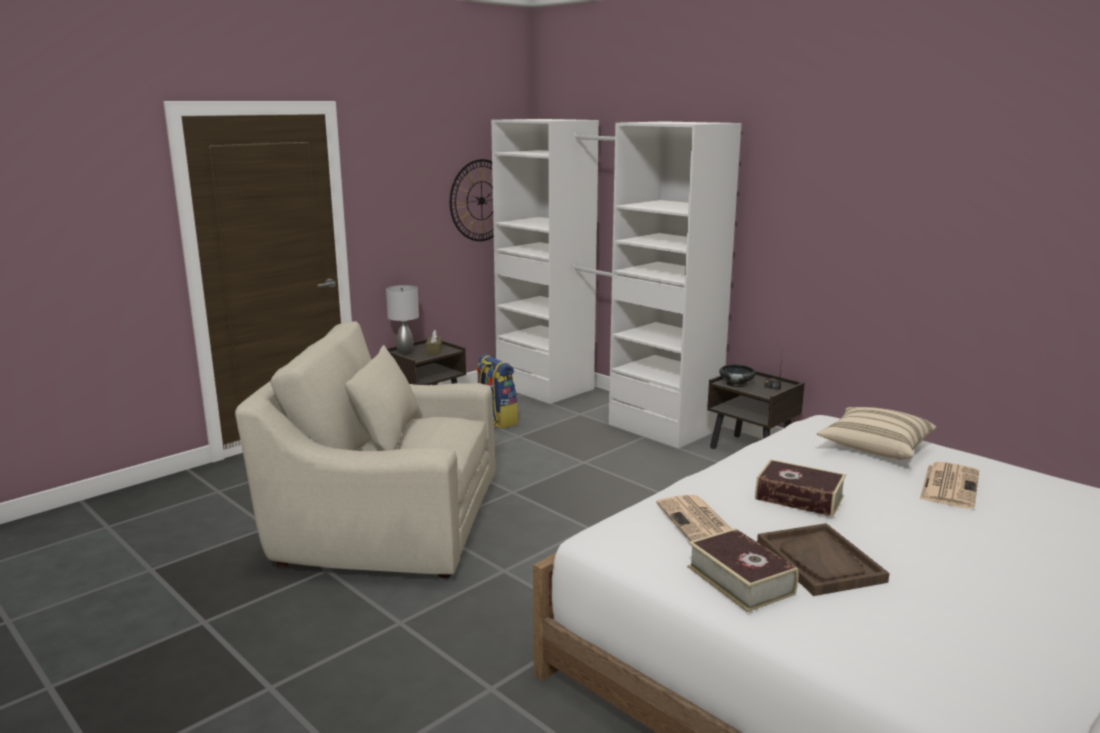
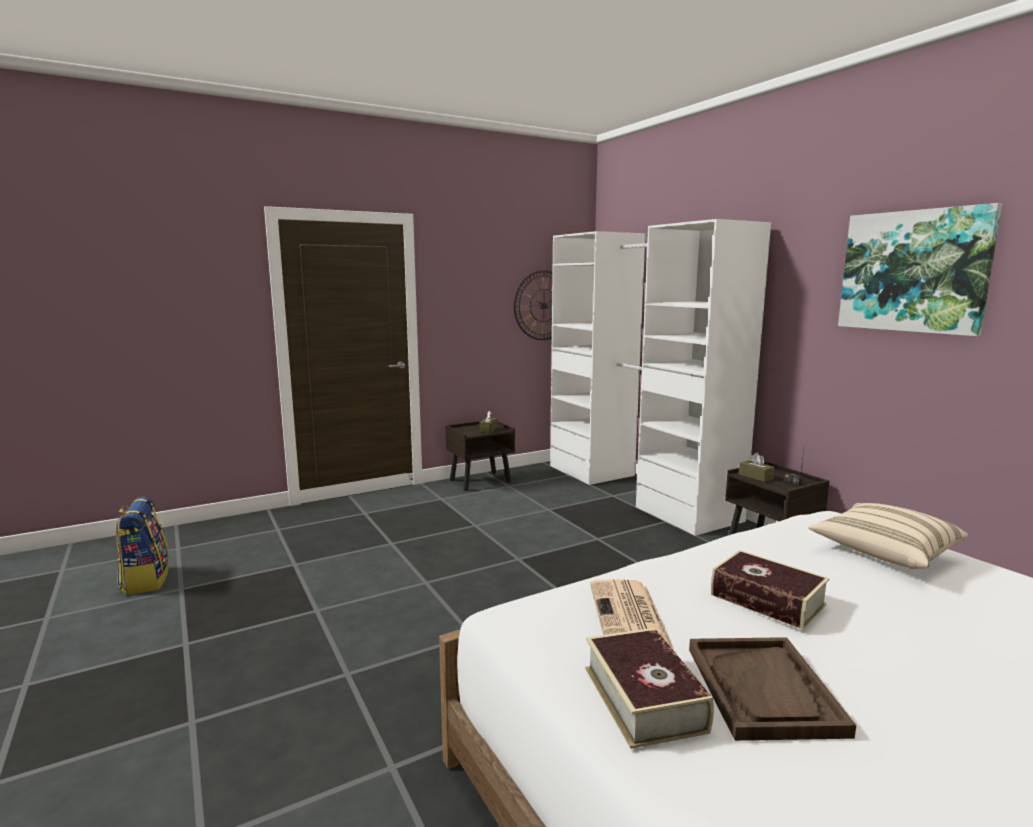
camera: 15 degrees right, 5 degrees down
beige armchair [235,321,495,578] -> none
grey table lamp [386,285,419,354] -> none
backpack [476,354,518,429] -> backpack moved to [116,497,169,595]
black bowl [719,364,756,387] -> brown tissue box [739,453,775,482]
newspaper [920,462,979,509] -> none
none -> picture [838,203,1002,336]

